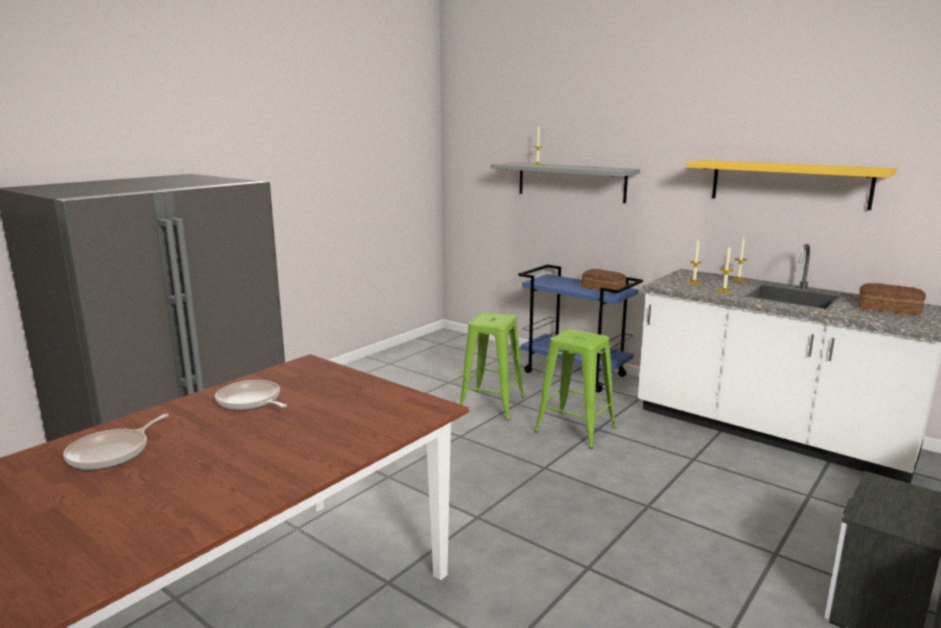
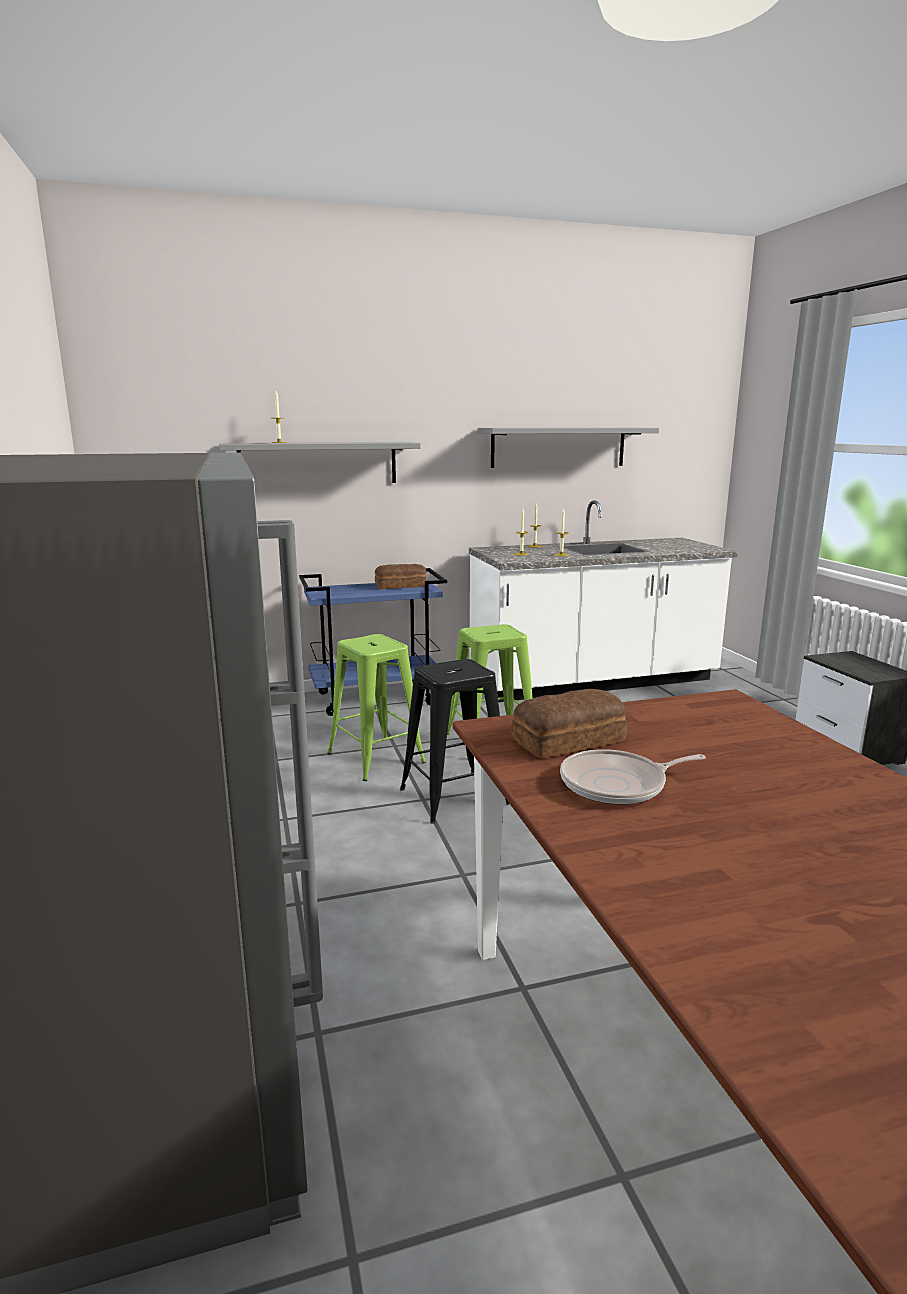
camera: 55 degrees left, 0 degrees up
frying pan [63,414,169,470] -> none
yellow shelf [686,160,897,210] -> grey shelf [477,428,659,468]
bread [858,283,926,315] -> bread moved to [511,689,627,759]
none -> black stool [400,659,509,824]

